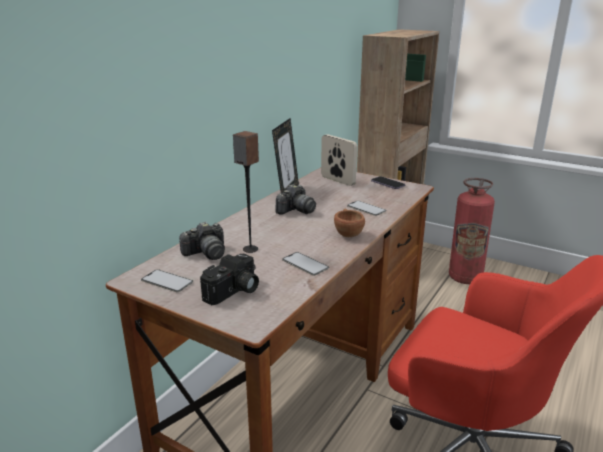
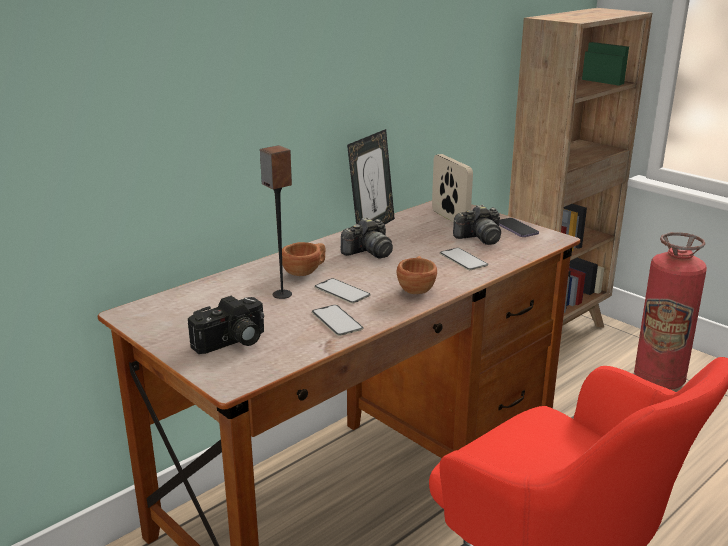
camera: 15 degrees right, 0 degrees up
phone [141,269,193,292] -> phone moved to [315,278,371,304]
camera [179,222,225,260] -> camera moved to [453,205,501,245]
none -> brown cup [282,242,326,276]

